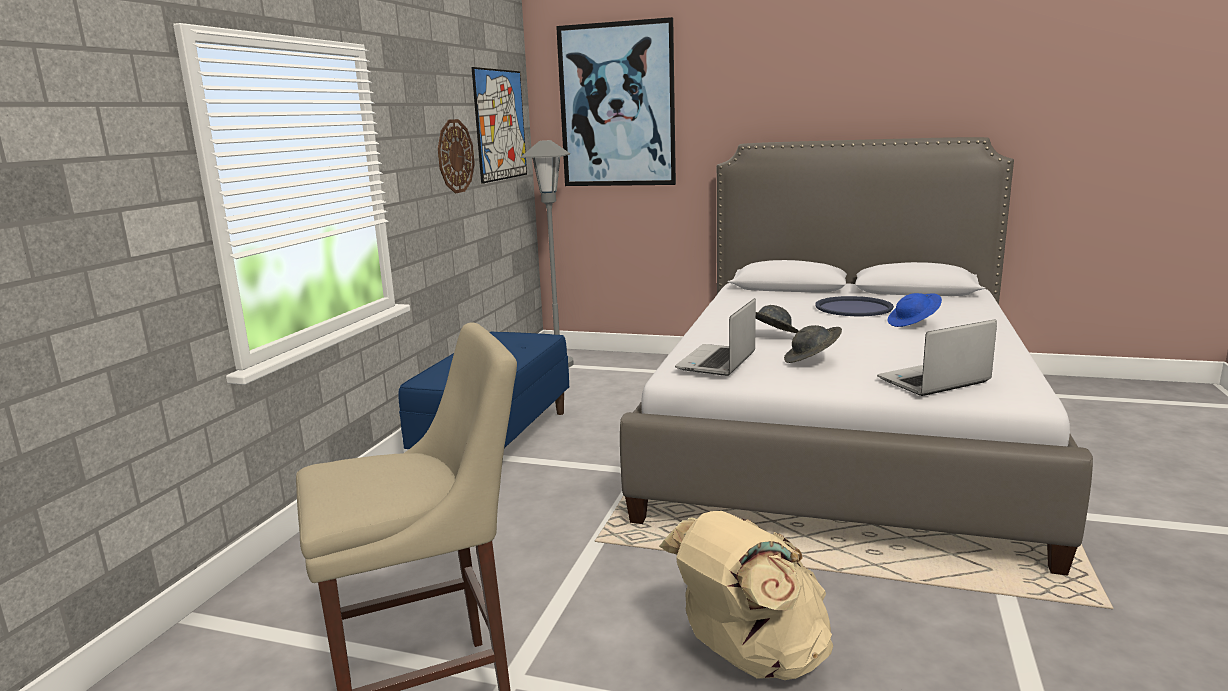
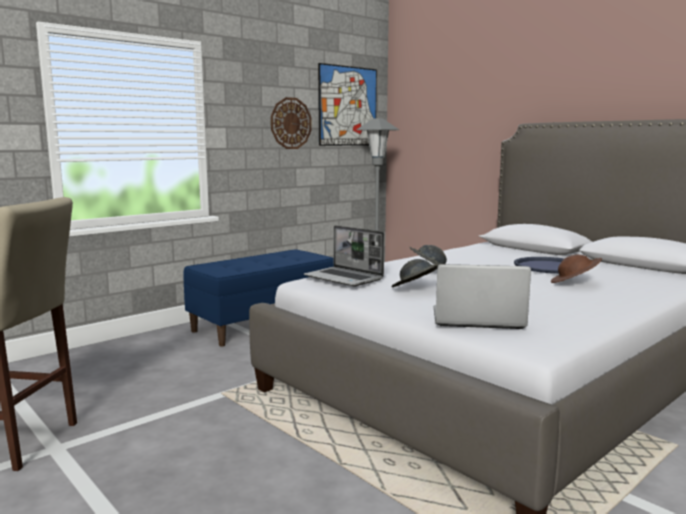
camera: 30 degrees right, 5 degrees down
picture [556,17,676,186] -> none
beige backpack [659,511,834,680] -> none
laptop [675,298,756,376] -> laptop turned 105 degrees counterclockwise [304,225,384,286]
blue hat [888,293,942,327] -> brown hat [551,255,602,283]

